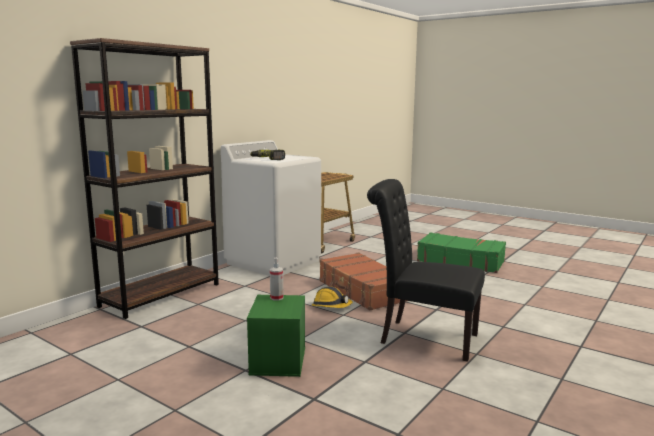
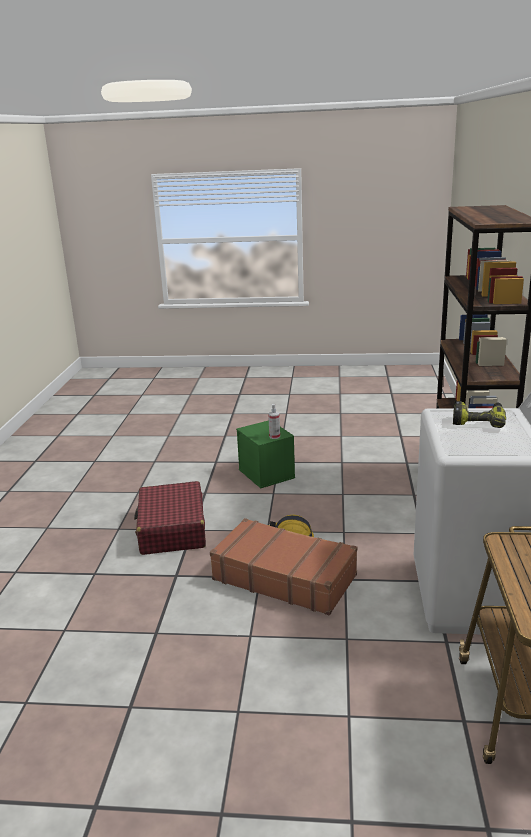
camera: 150 degrees right, 10 degrees up
black chair [367,179,485,362] -> red suitcase [134,481,206,555]
green suitcase [417,232,506,273] -> none

